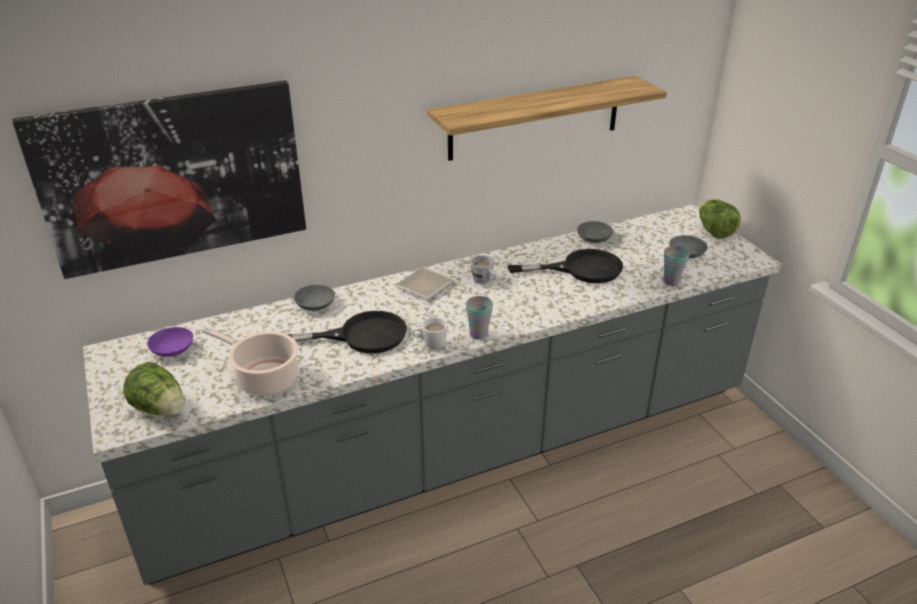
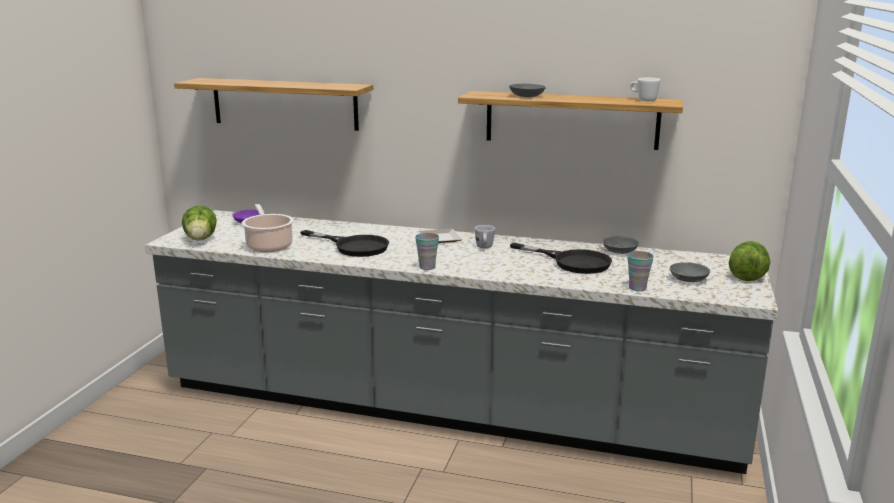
camera: 40 degrees right, 15 degrees down
picture [13,80,306,279] -> shelf [174,78,373,131]
grey bowl [294,285,335,311] -> grey bowl moved to [509,84,546,97]
white mug [412,317,448,349] -> white mug moved to [630,77,661,101]

